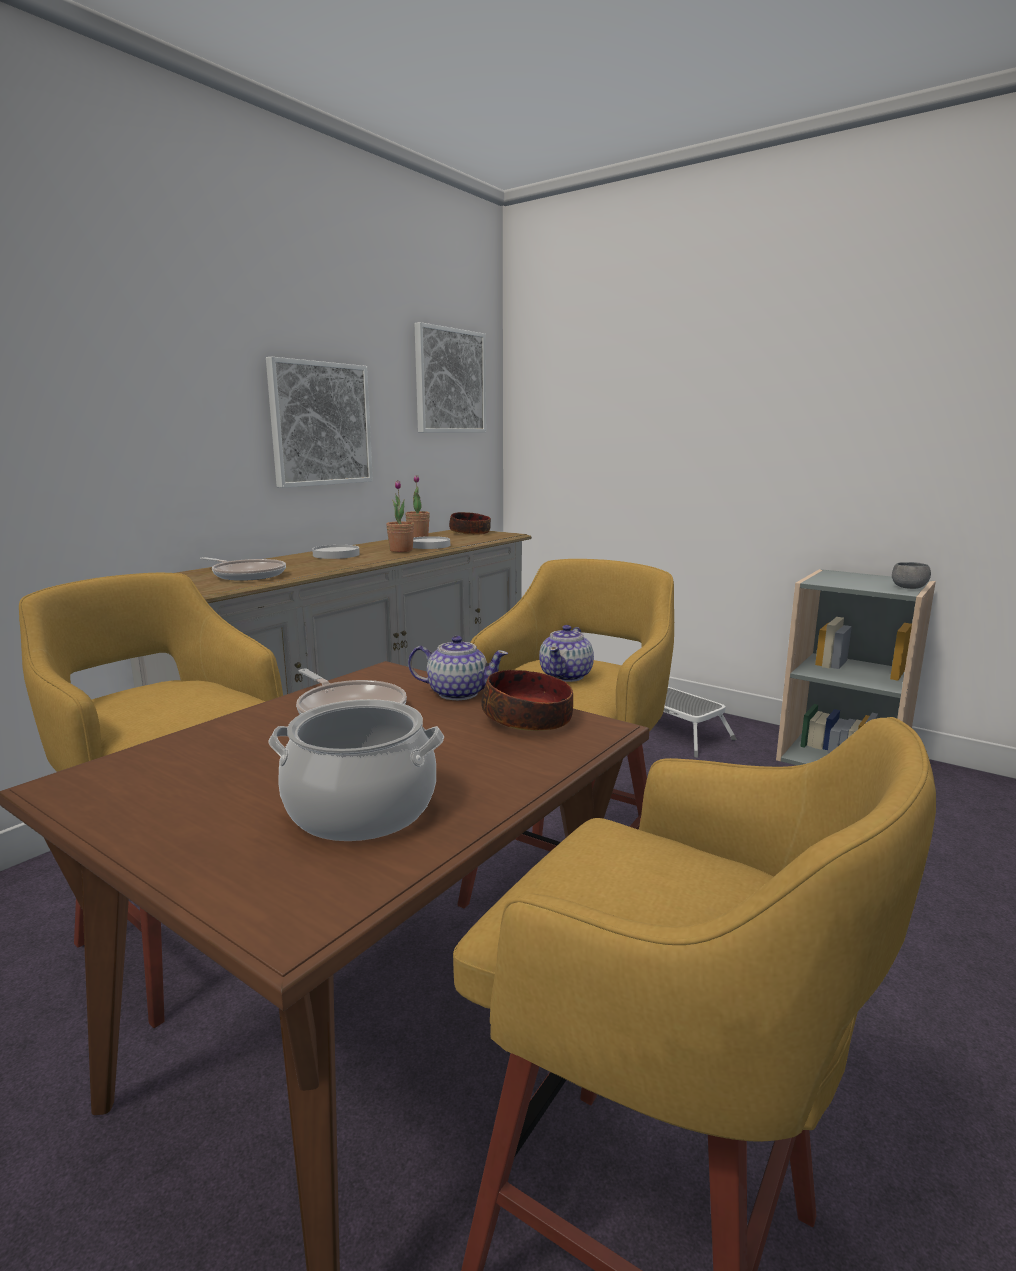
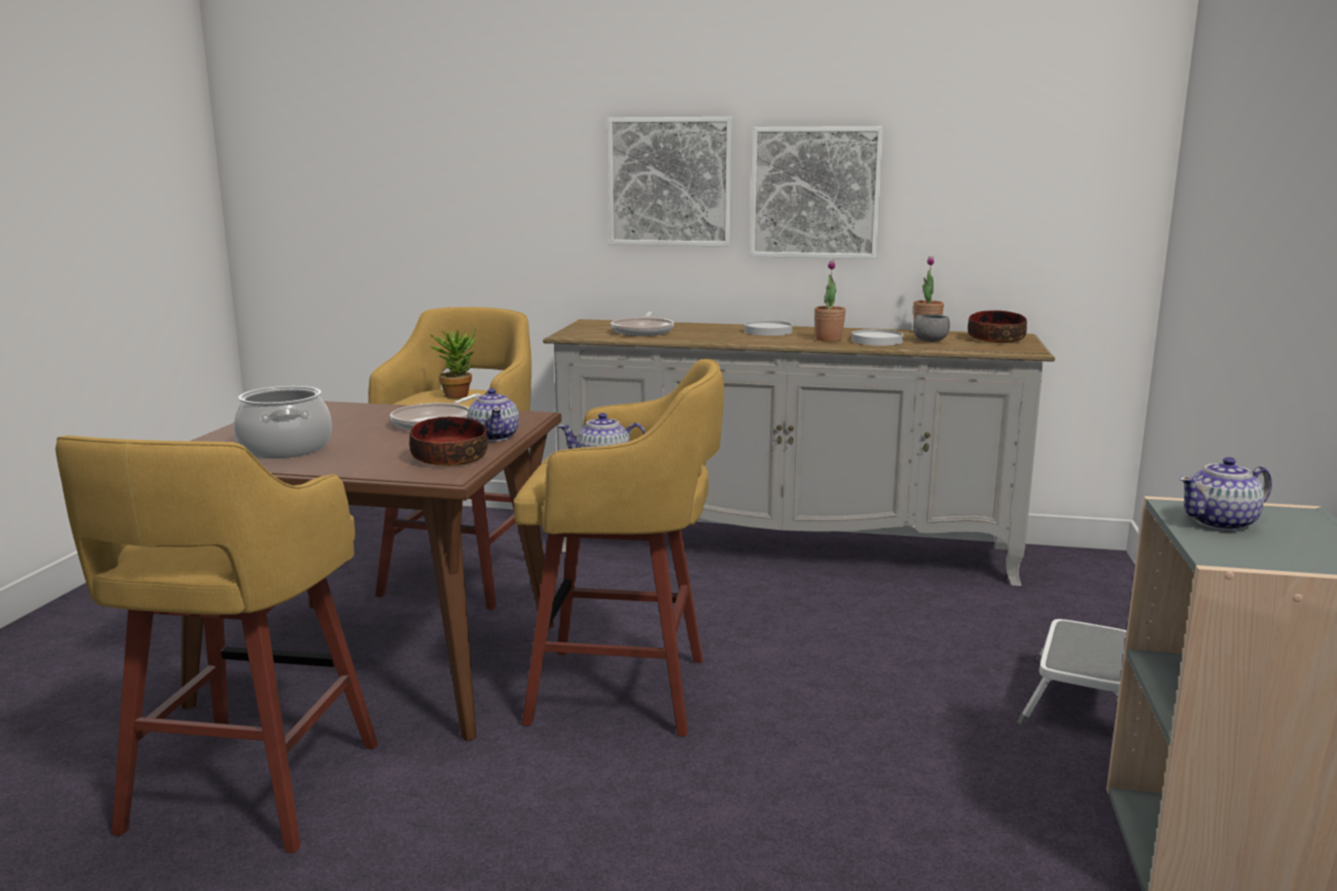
camera: 65 degrees right, 0 degrees up
picture [414,322,486,433] -> picture moved to [607,117,733,247]
grey bowl [892,562,931,589] -> grey bowl moved to [913,314,950,342]
none -> potted plant [428,328,476,398]
none -> teapot [1180,457,1272,531]

